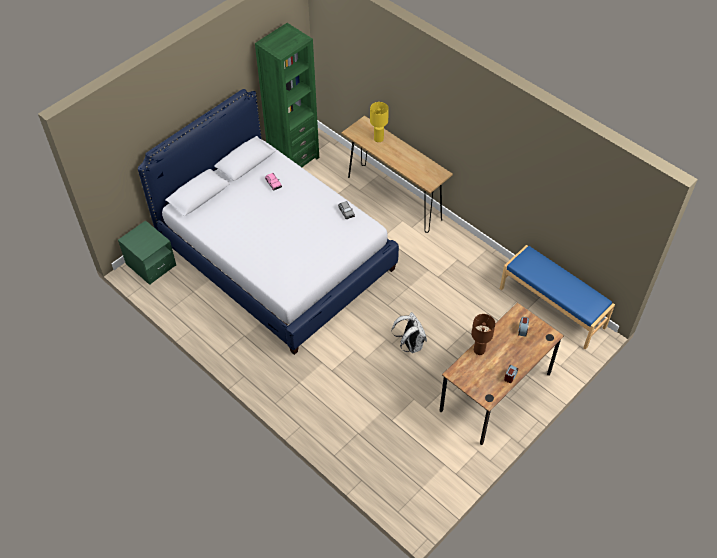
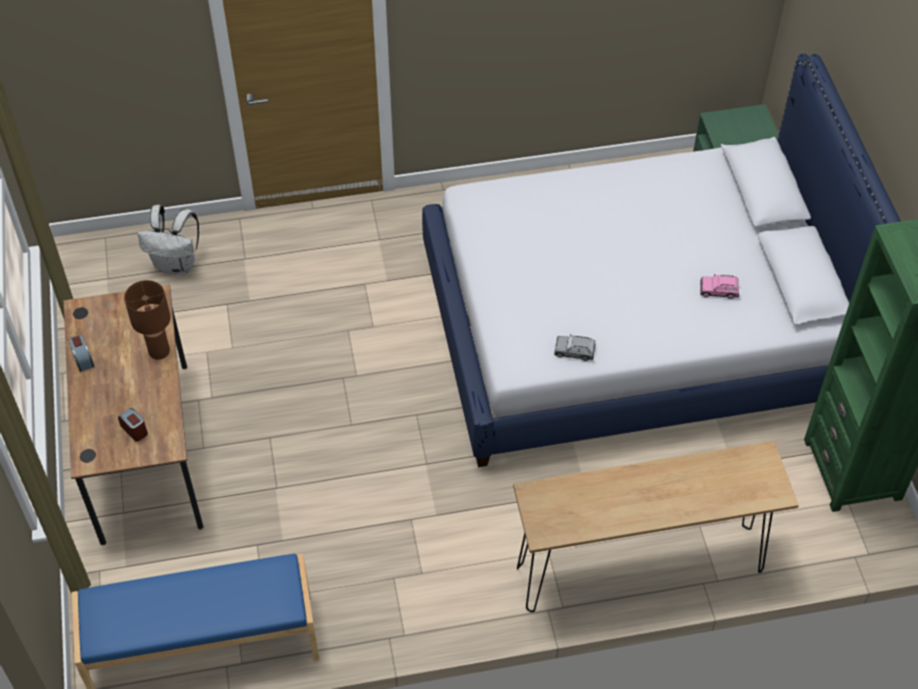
camera: 125 degrees right, 0 degrees up
yellow table lamp [370,102,389,142] -> none
white backpack [392,312,427,353] -> white backpack moved to [138,205,199,275]

